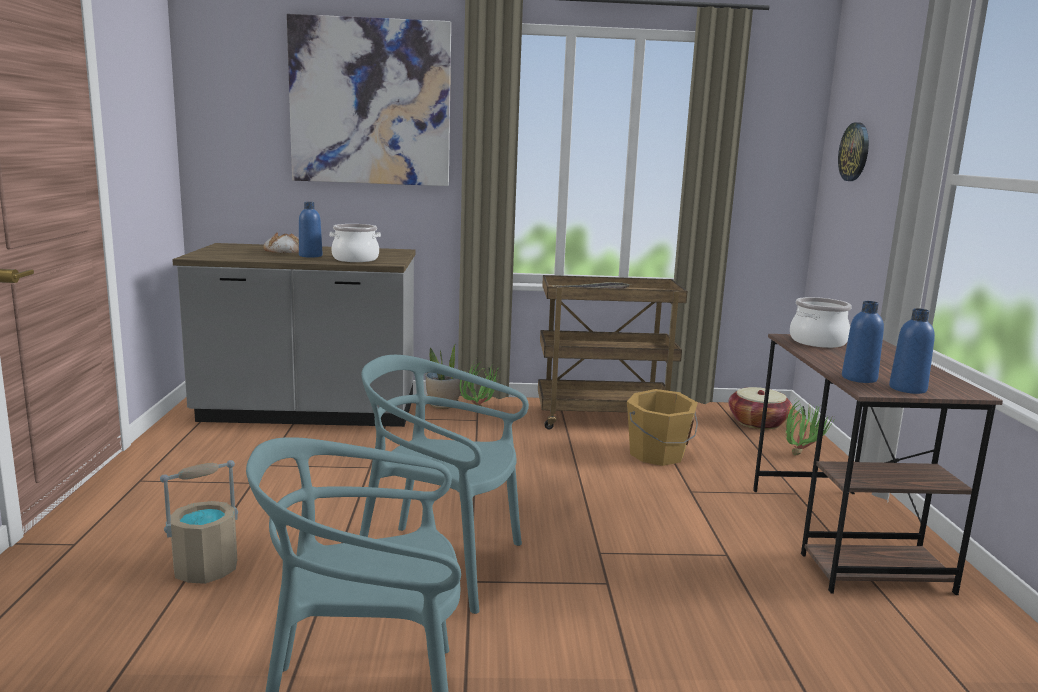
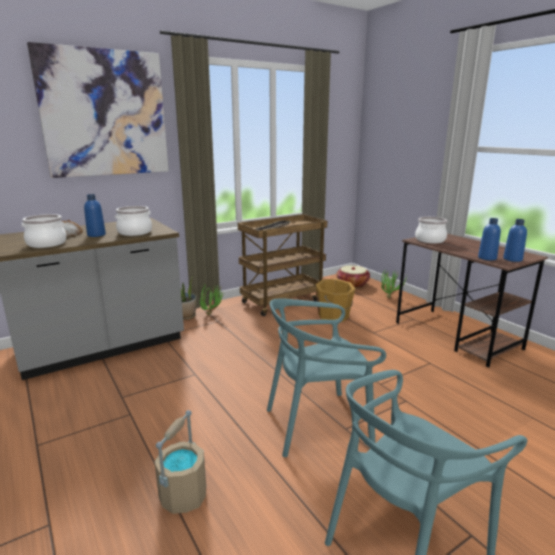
camera: 30 degrees left, 5 degrees up
wall clock [838,122,869,181] -> none
none -> cooking pot [22,214,67,248]

